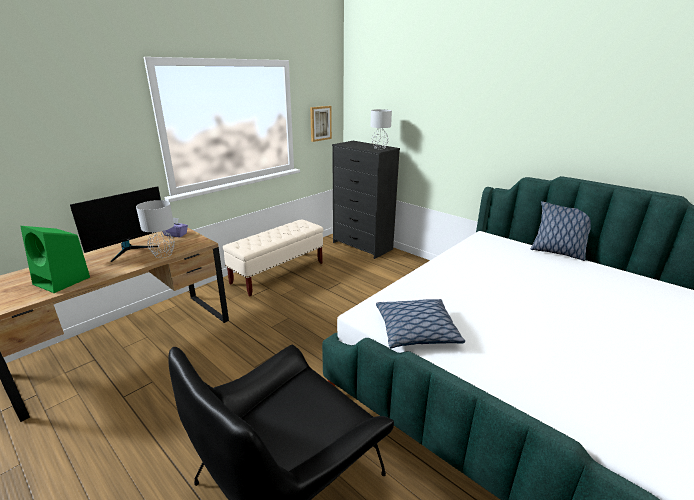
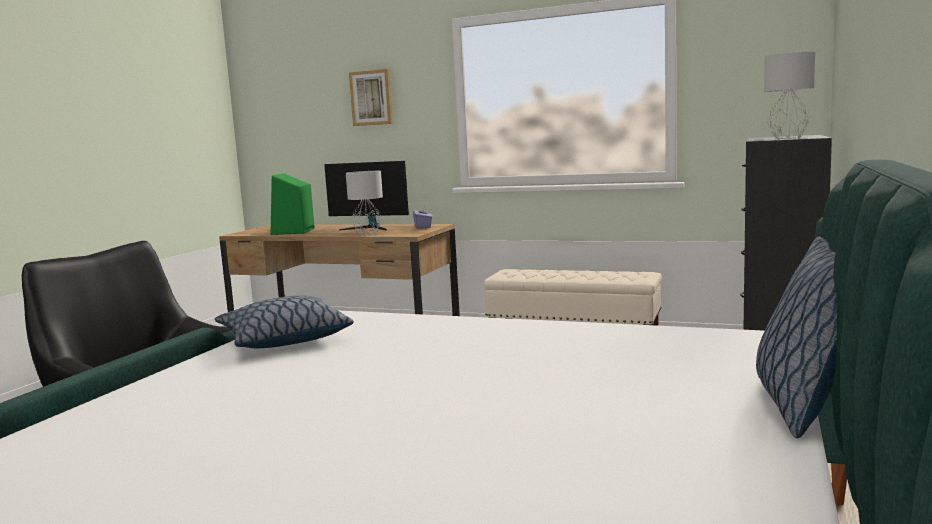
camera: 70 degrees right, 15 degrees down
picture [310,106,332,142] -> picture moved to [349,69,393,126]

